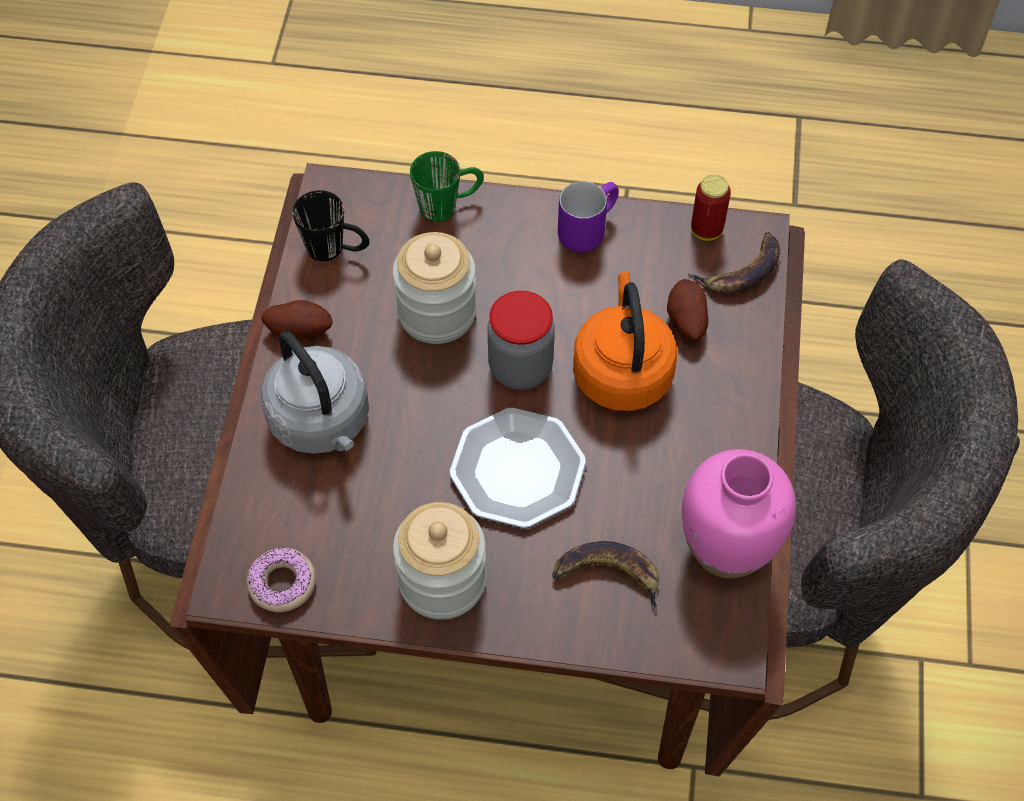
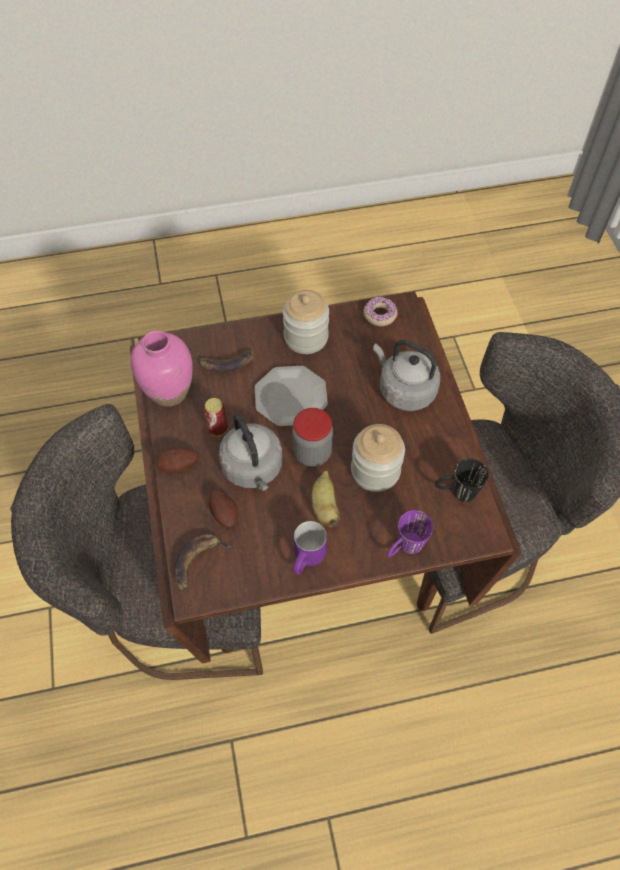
camera: 160 degrees right, 0 degrees up
potato [261,300,333,340] -> potato moved to [154,448,199,473]
green mug [410,151,484,222] -> purple mug [387,510,433,557]
orange kettle [573,271,677,411] -> grey kettle [219,414,282,491]
can [691,175,731,241] -> can moved to [203,398,228,437]
none -> banana [312,471,340,527]

